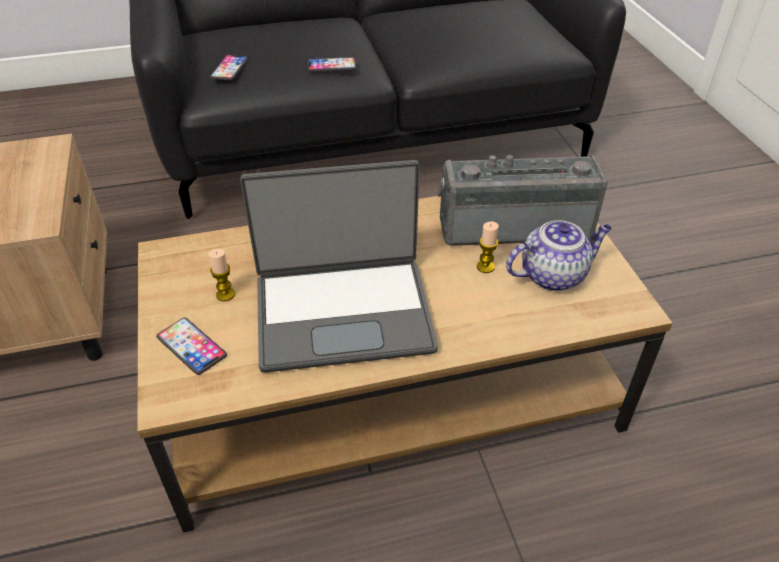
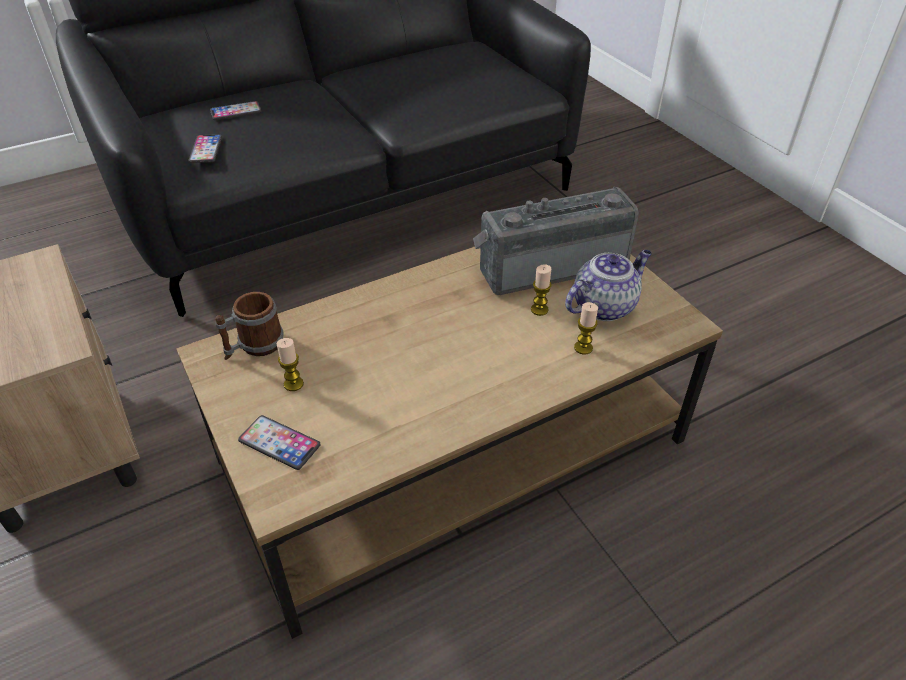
camera: 15 degrees left, 0 degrees up
laptop [240,160,438,373] -> none
phone [308,57,356,72] -> phone moved to [210,101,262,120]
none -> mug [215,292,284,360]
none -> candle [574,302,598,355]

